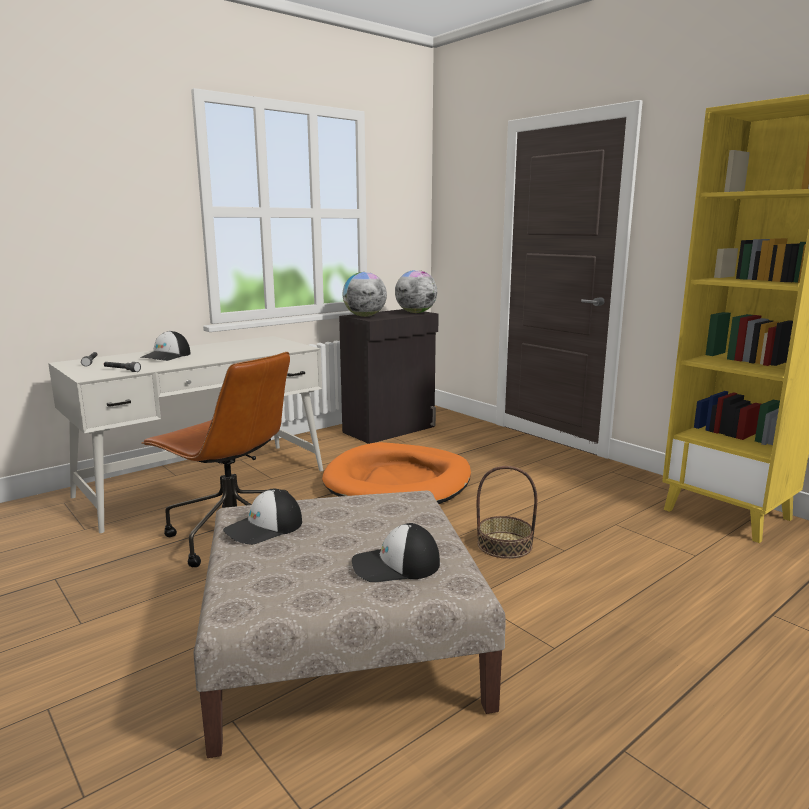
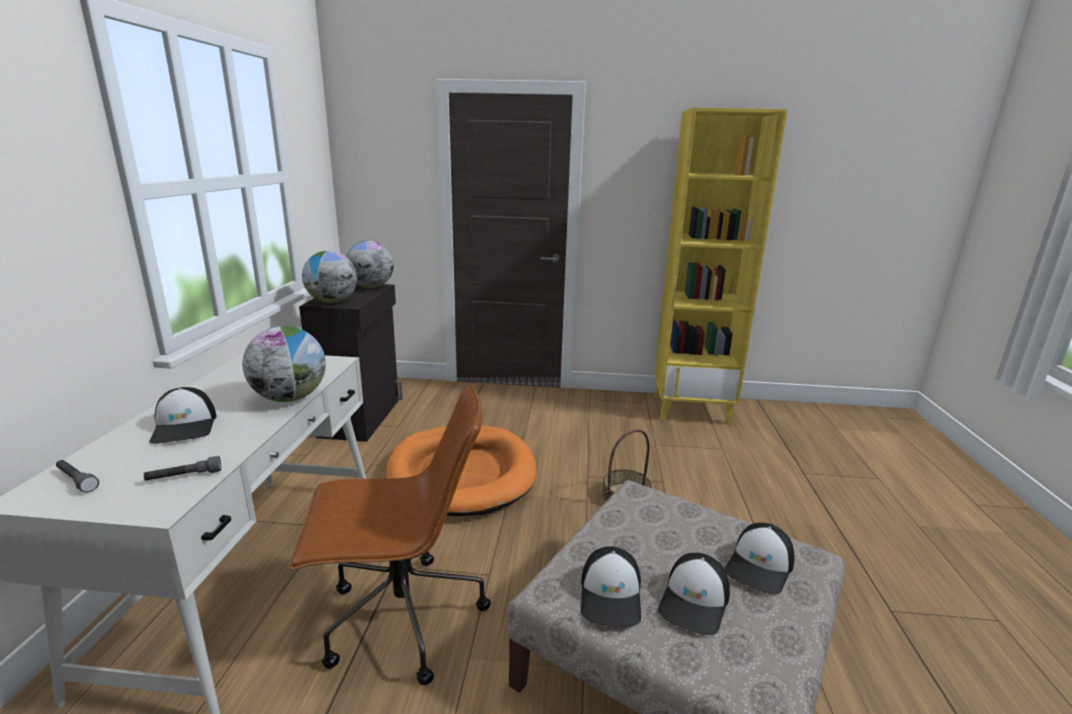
camera: 45 degrees left, 5 degrees up
none -> globe [242,326,326,402]
none -> cap [658,553,730,635]

